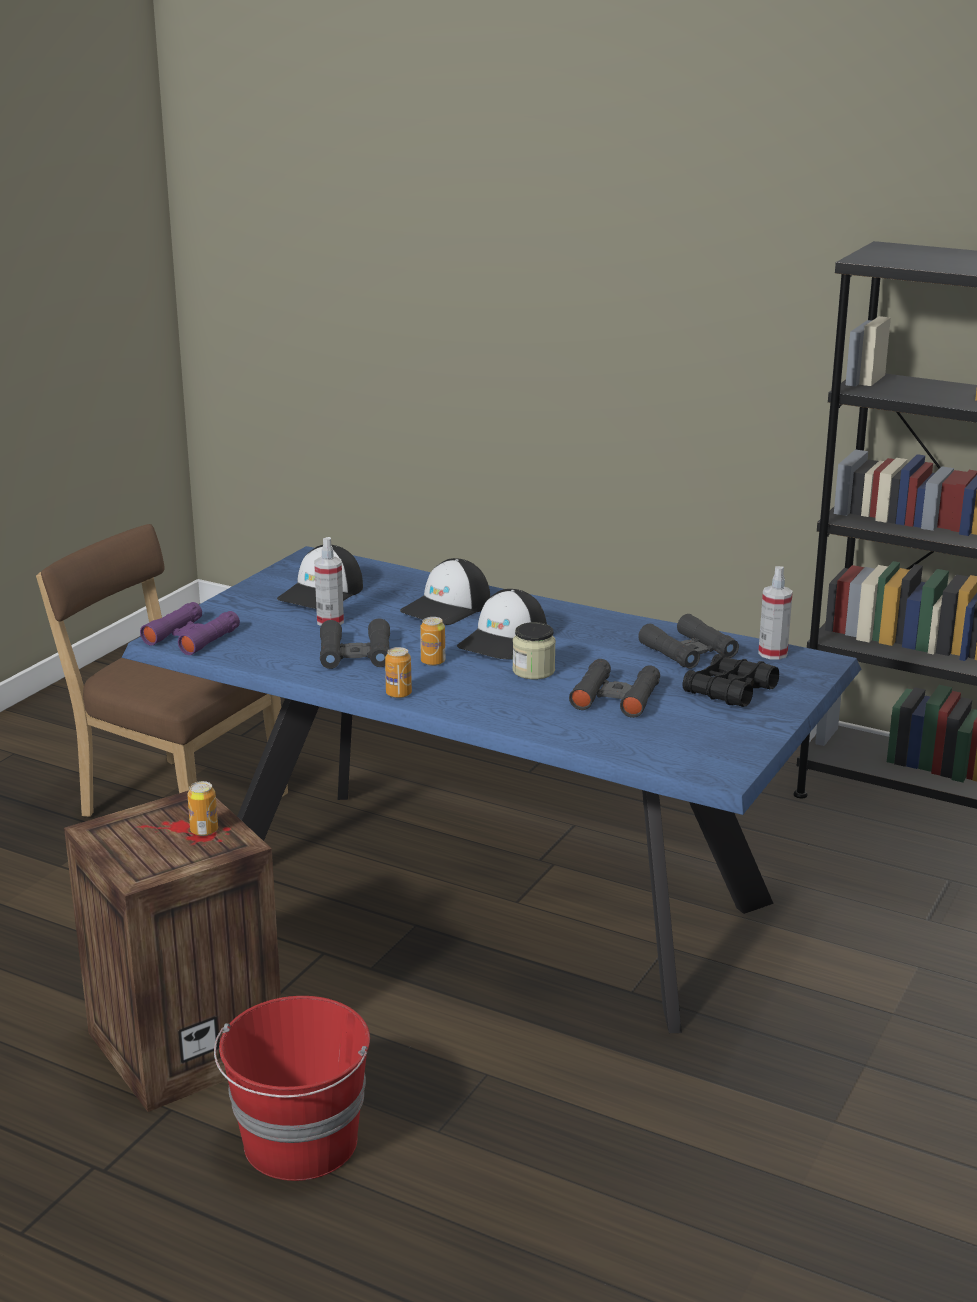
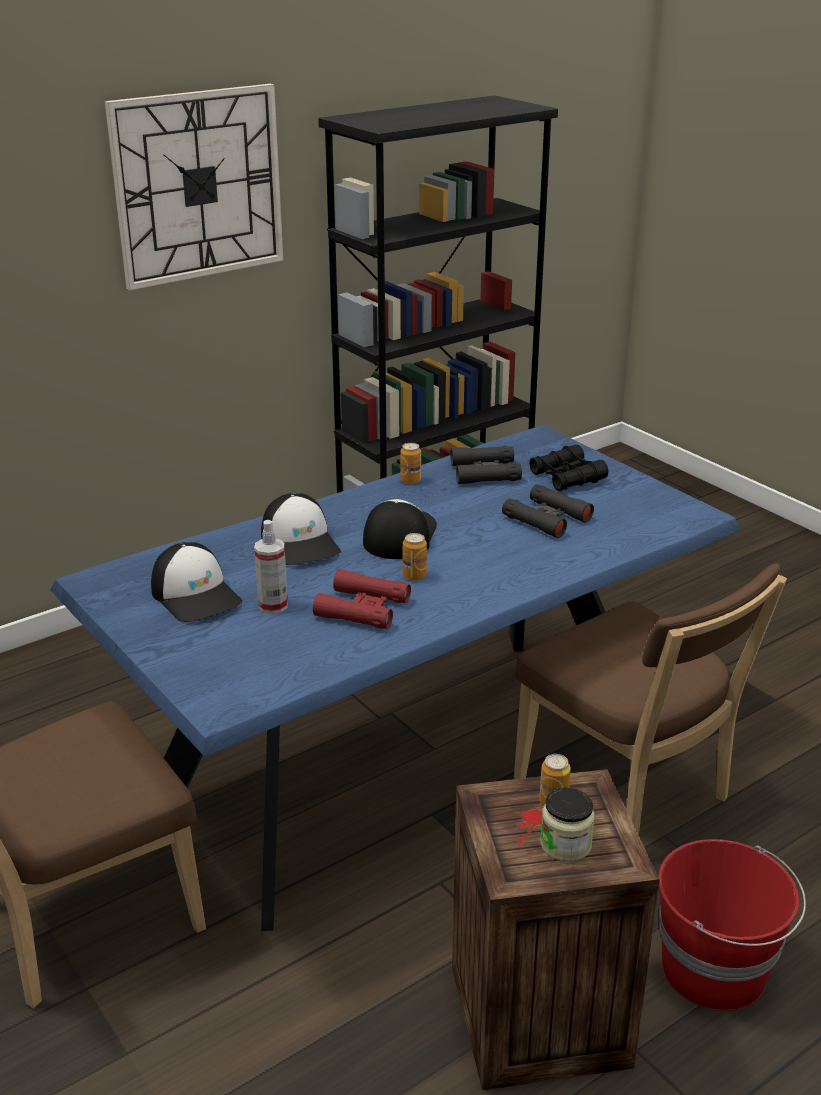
camera: 65 degrees left, 5 degrees up
purple binoculars [140,602,240,655] -> none
black binoculars [320,618,390,669] -> red binoculars [313,569,411,629]
can [385,647,412,698] -> can moved to [400,443,421,484]
cap [457,589,547,660] -> cap turned 135 degrees counterclockwise [363,499,437,559]
jar [513,622,556,679] -> jar moved to [540,788,595,862]
spray bottle [758,566,793,659] -> none
none -> wall clock [105,84,283,290]
none -> brown chair [514,563,787,835]

